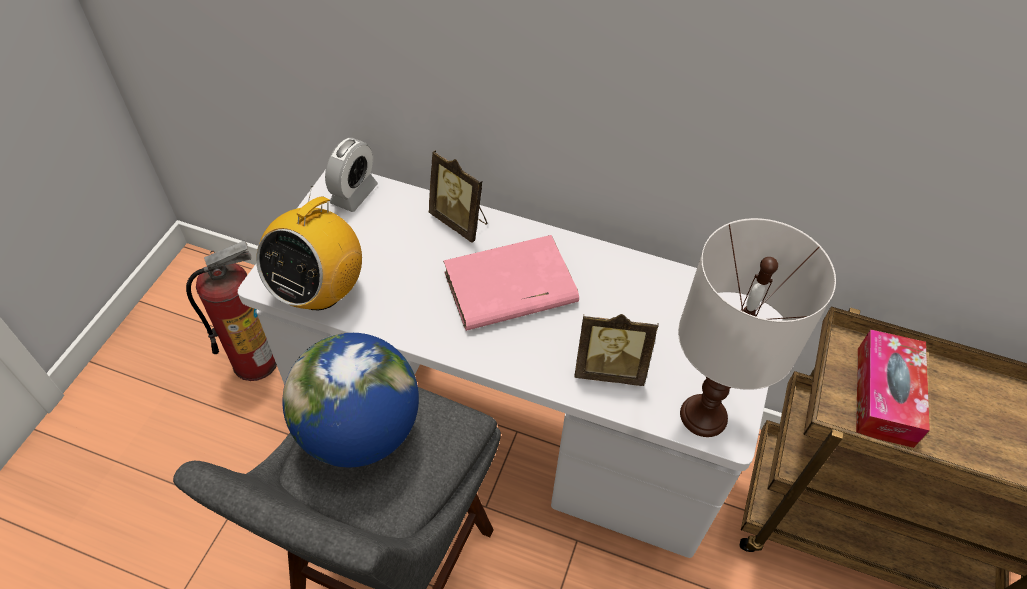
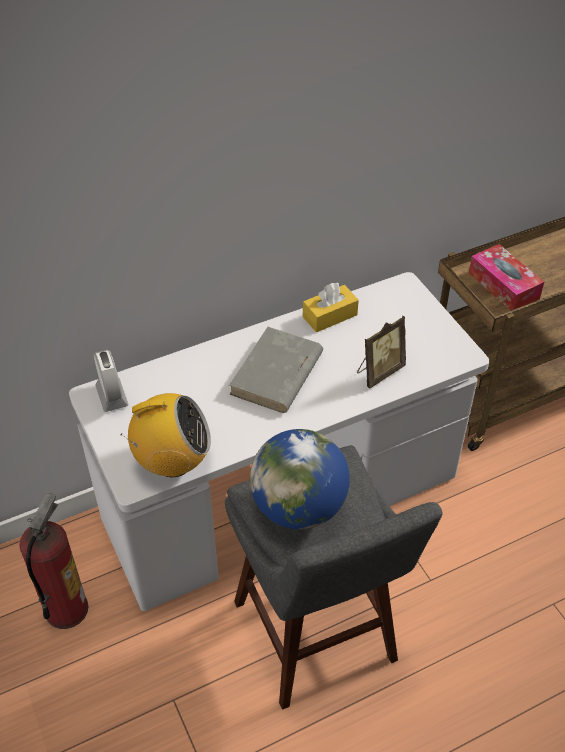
camera: 45 degrees left, 5 degrees down
radio [256,186,362,310] -> radio turned 75 degrees counterclockwise [121,393,211,477]
picture frame [429,150,488,243] -> none
pink book [443,235,579,331] -> grey book [229,327,323,413]
white table lamp [678,218,836,437] -> none
none -> yellow tissue box [303,283,359,332]

